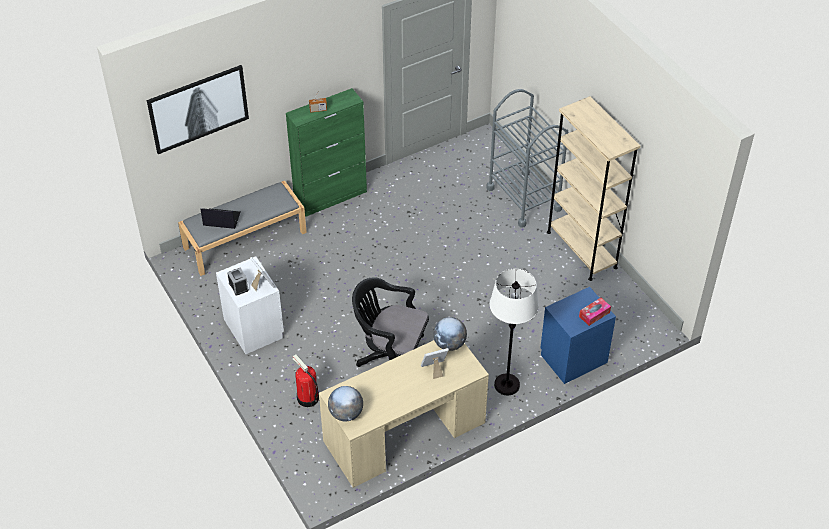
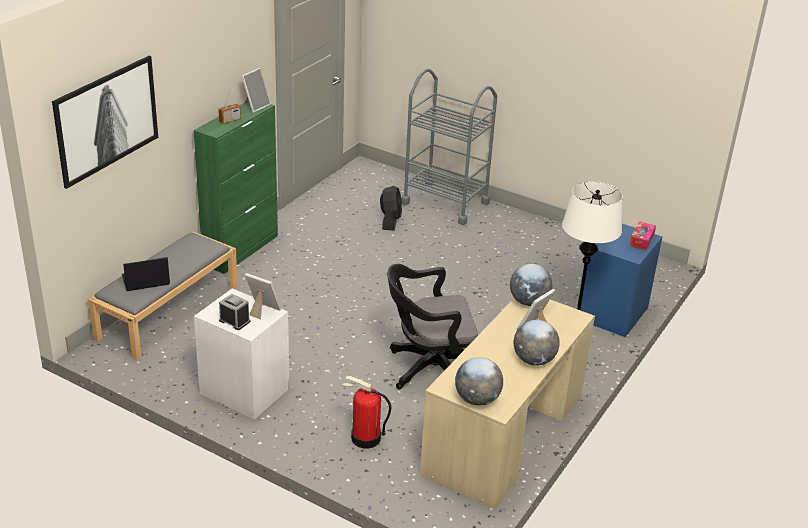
camera: 30 degrees left, 15 degrees down
beige bookcase [547,96,640,281] -> none
none -> picture frame [242,68,271,113]
none -> black fan [380,186,402,231]
none -> globe [514,320,560,366]

